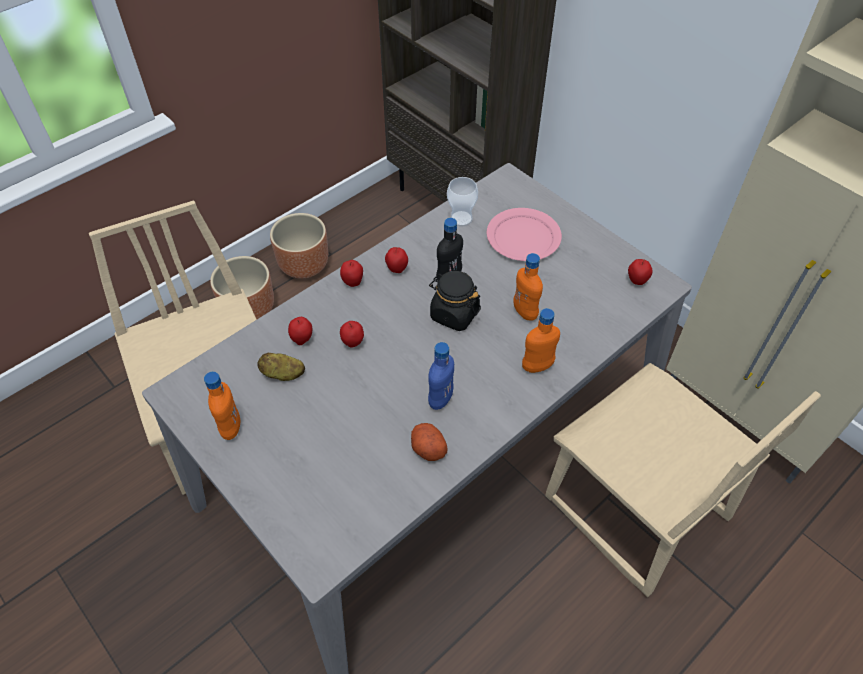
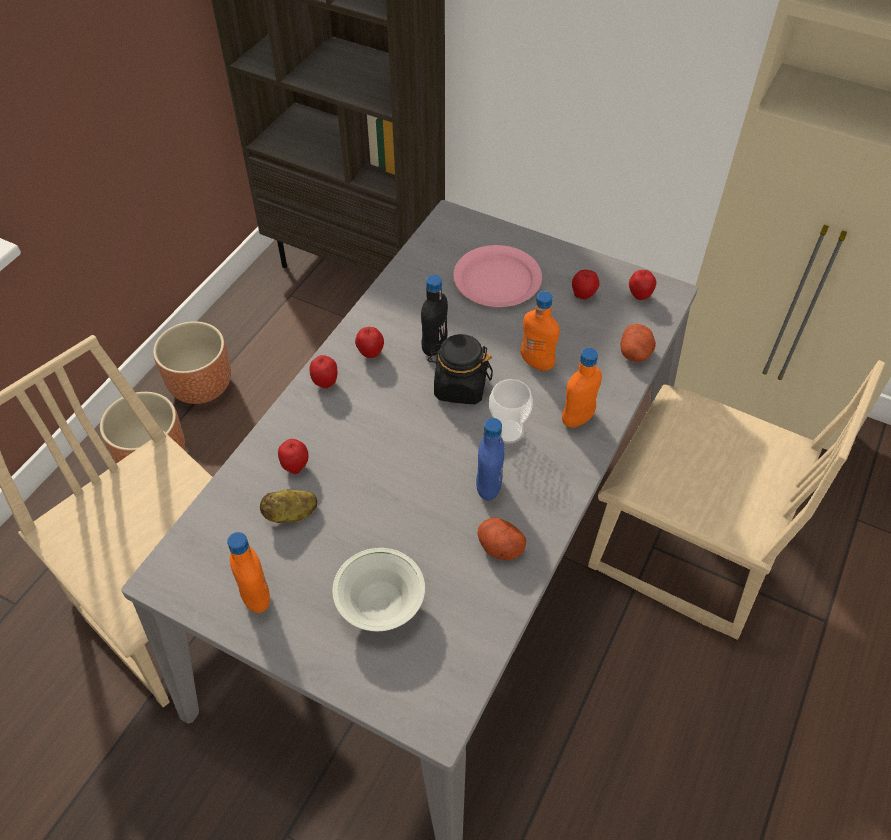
camera: 20 degrees left, 0 degrees up
apple [340,321,364,348] -> apple moved to [572,270,599,300]
cup [447,177,478,227] -> cup moved to [489,379,533,444]
none -> white bowl [332,548,425,631]
none -> potato [620,324,656,362]

